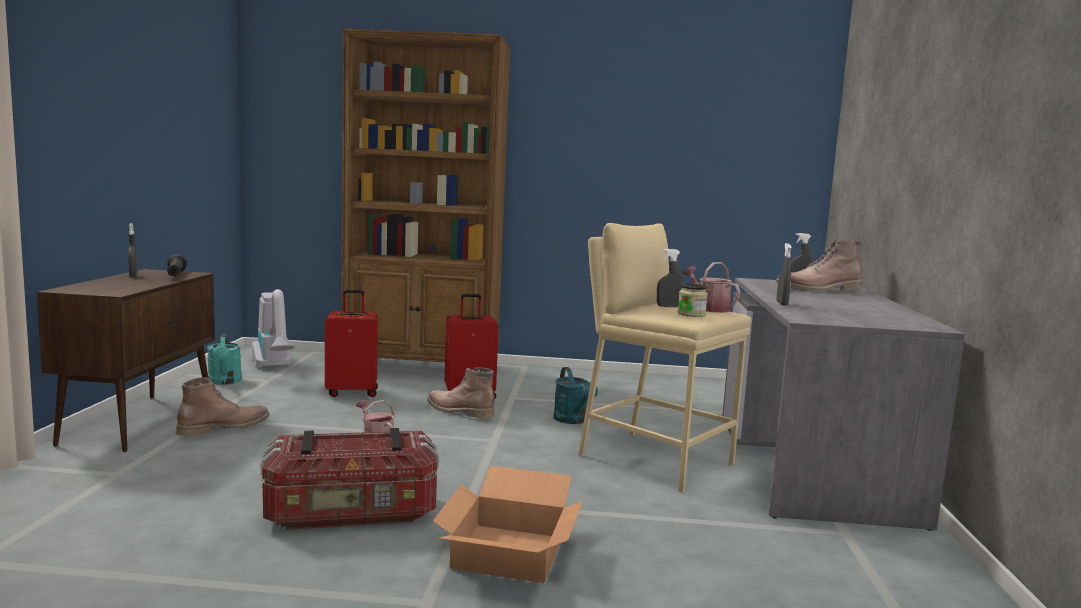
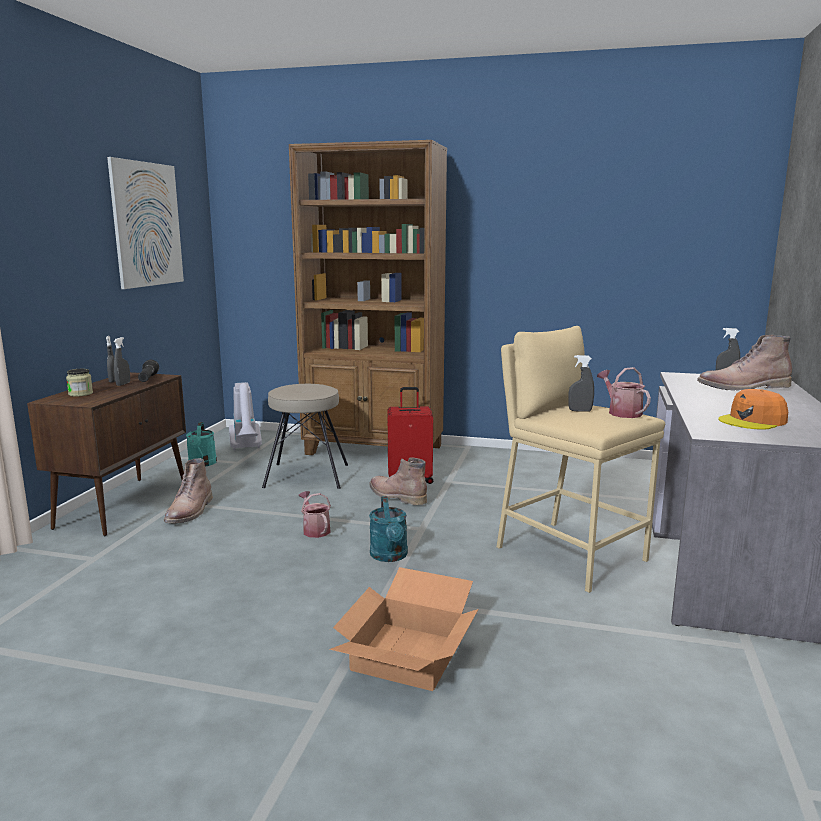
camera: 10 degrees right, 5 degrees up
brown boot [176,377,270,437] -> brown boot turned 135 degrees clockwise [164,458,213,524]
storage box [261,428,439,530] -> none
red suitcase [325,290,378,397] -> beige stool [262,384,348,489]
turquoise watering can [553,367,598,424] -> turquoise watering can moved to [369,496,408,562]
jar [678,283,708,317] -> jar moved to [66,369,93,397]
grey spray bottle [776,243,792,306] -> grey spray bottle moved to [114,337,130,386]
none -> picture [107,157,184,289]
none -> orange cap [718,389,788,430]

